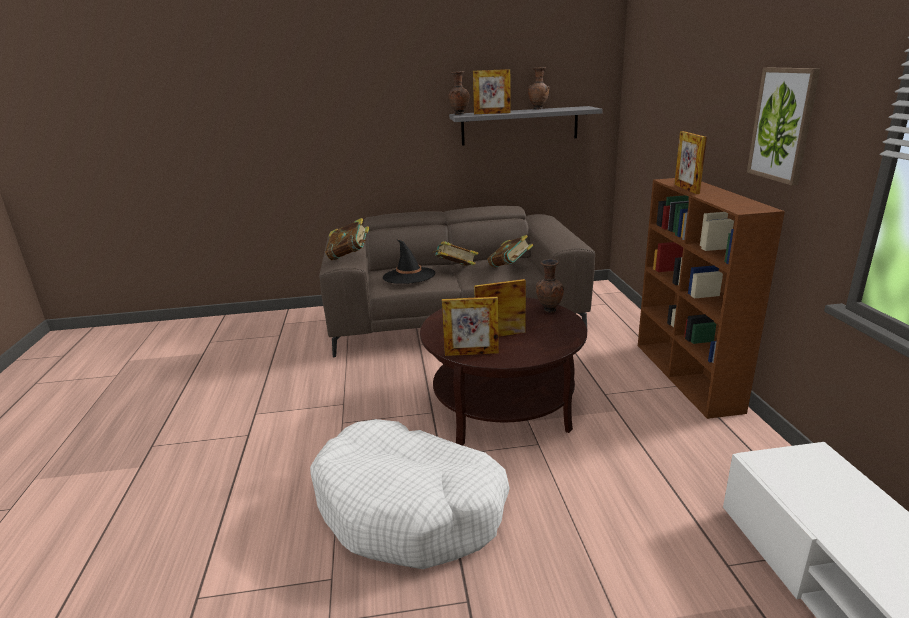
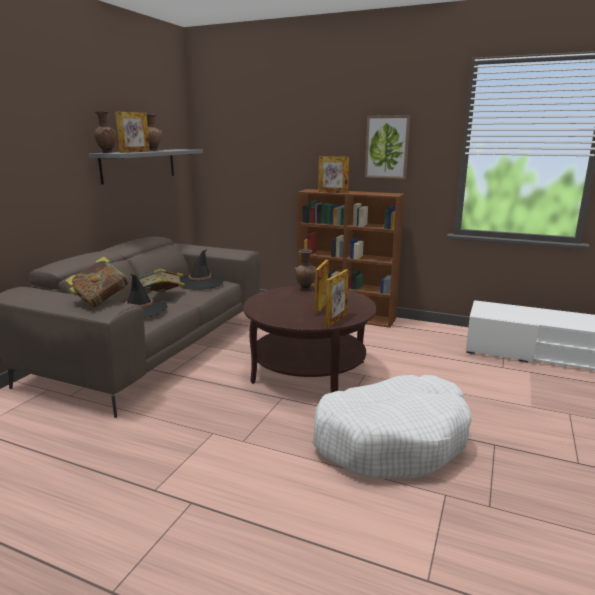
camera: 60 degrees left, 5 degrees down
book [488,235,534,268] -> black hat [180,249,224,290]

